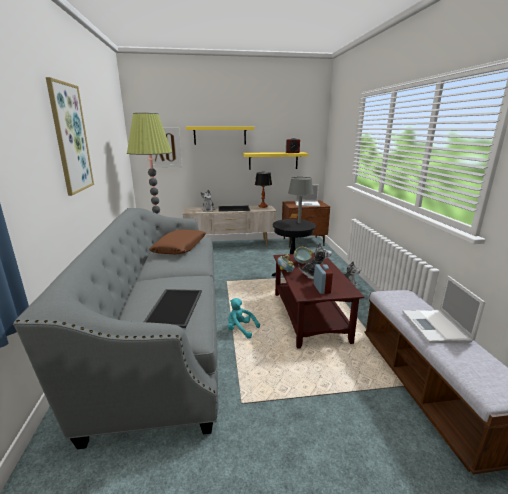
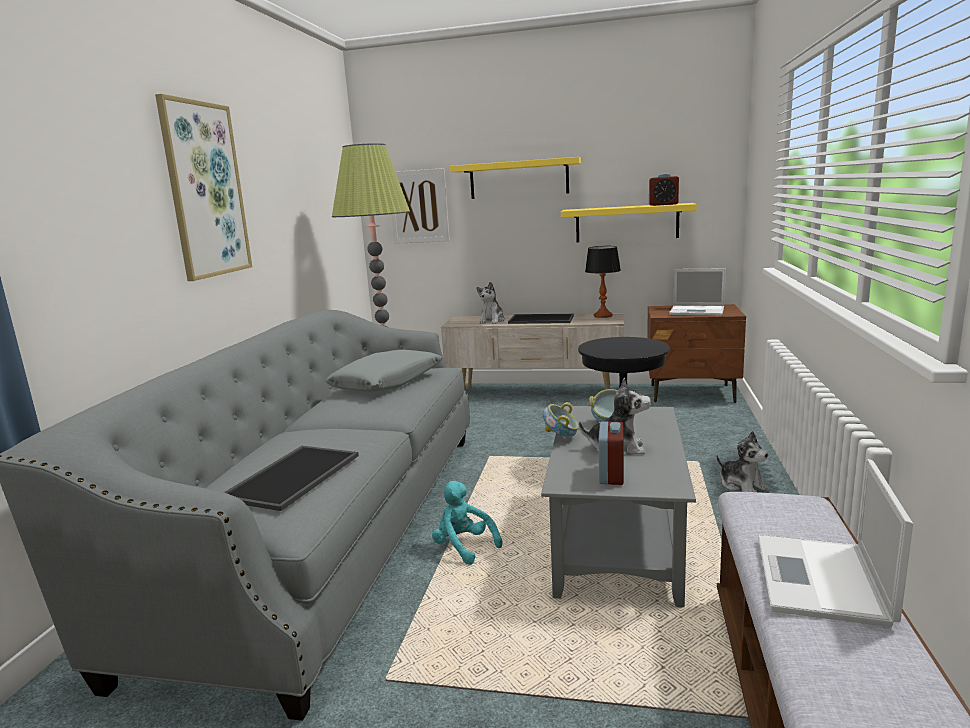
camera: 20 degrees right, 5 degrees down
brown pillow [149,229,206,254] -> grey pillow [325,349,443,392]
brown coffee table [273,253,364,349] -> grey coffee table [541,406,696,607]
grey table lamp [288,177,313,223] -> none

